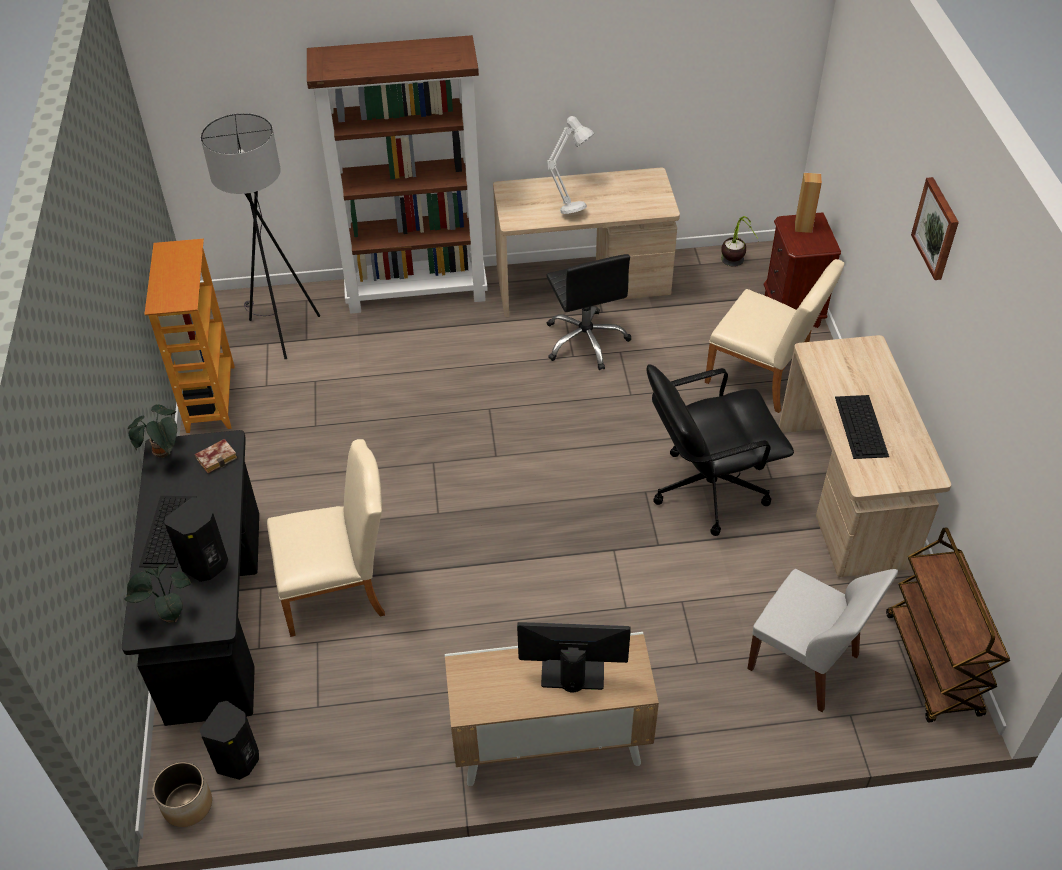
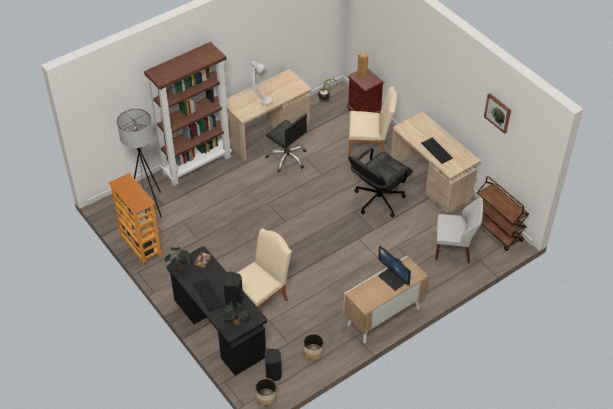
camera: 30 degrees left, 0 degrees up
monitor [517,622,631,693] -> monitor turned 105 degrees counterclockwise [378,246,411,291]
picture [911,177,959,280] -> picture moved to [484,94,511,134]
none -> planter [303,334,324,360]

